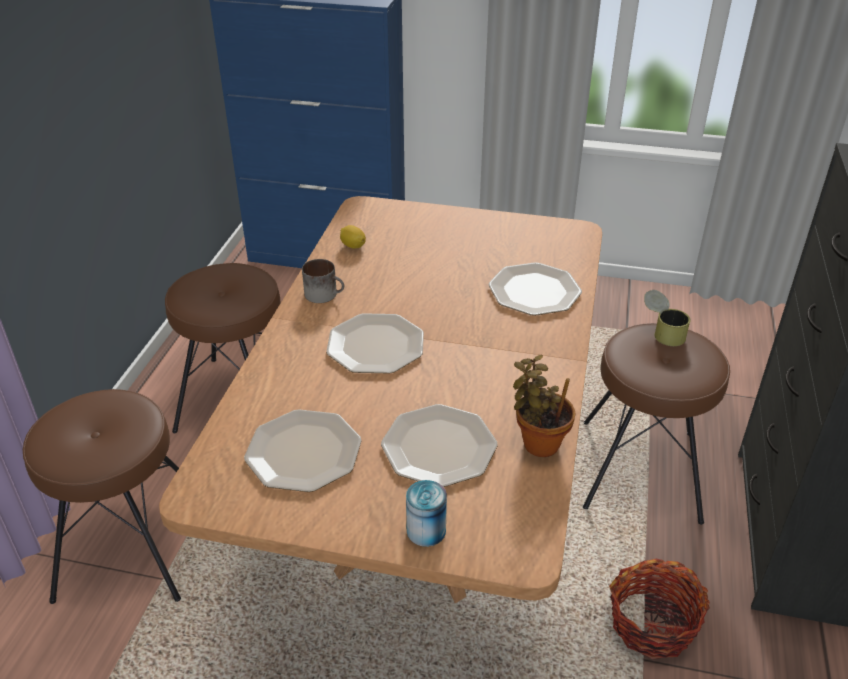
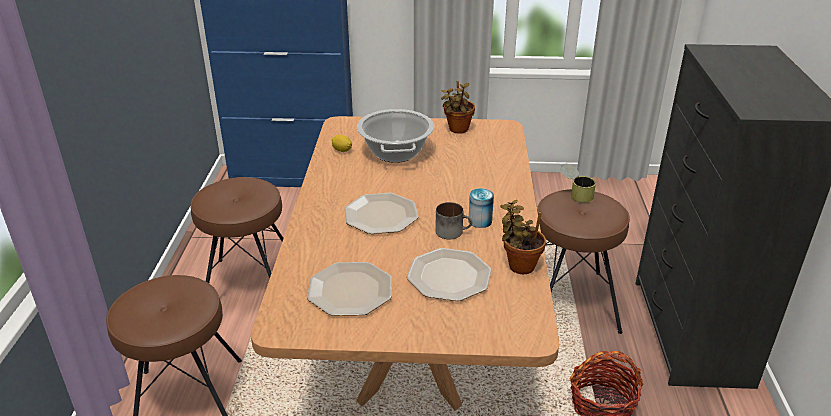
camera: 10 degrees left, 5 degrees down
mug [302,259,344,303] -> mug moved to [435,202,472,239]
can [406,480,447,547] -> can moved to [468,188,494,228]
plate [488,262,582,316] -> none
none -> cooking pot [357,109,434,163]
none -> potted plant [441,81,475,134]

